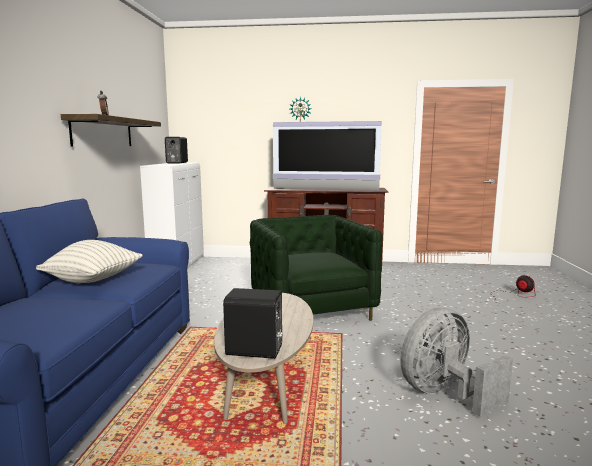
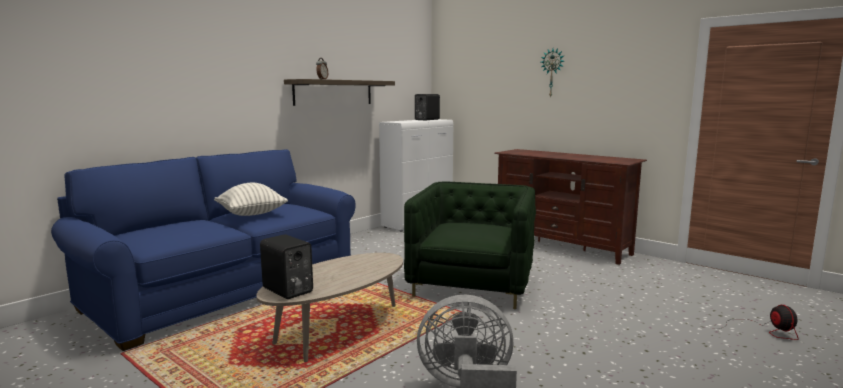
camera: 35 degrees right, 0 degrees up
television [273,121,382,191] -> none

